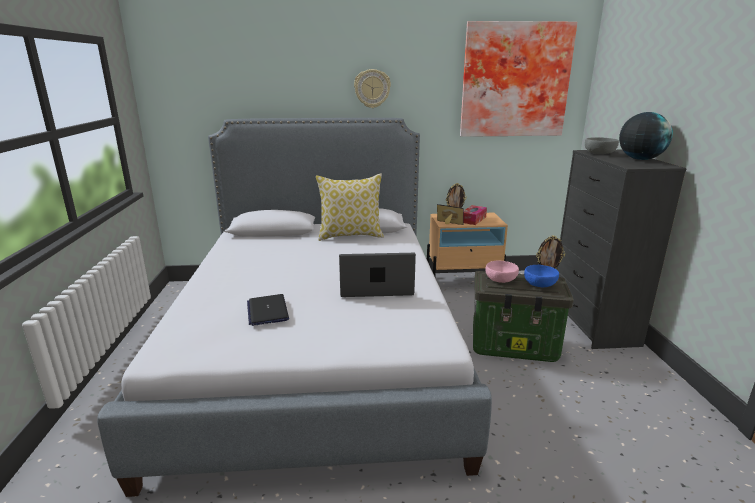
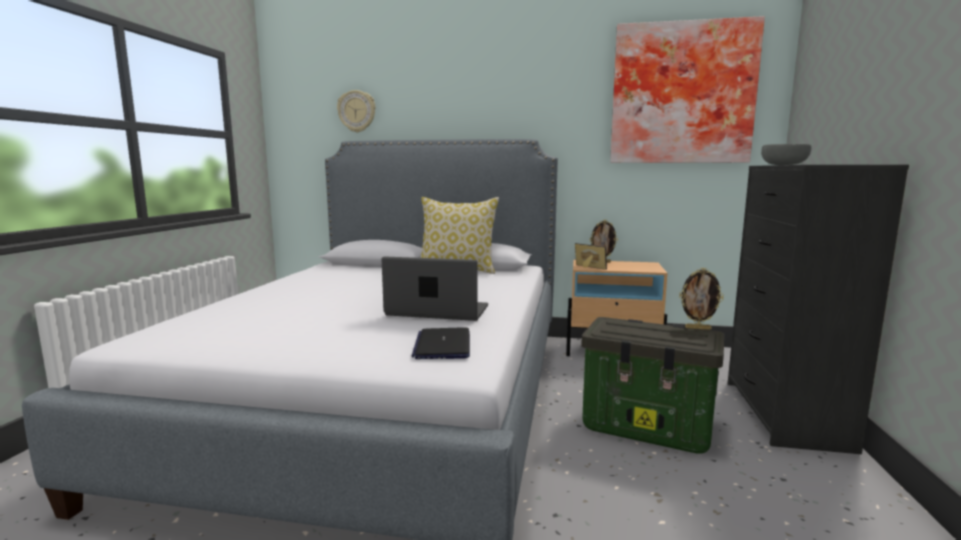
camera: 15 degrees right, 10 degrees down
laptop [247,294,289,326] -> laptop moved to [412,327,470,359]
wall clock [354,69,391,108] -> wall clock moved to [337,90,375,132]
tissue box [463,205,487,225] -> none
pink bowl [485,261,519,283] -> none
blue bowl [524,265,559,287] -> none
globe [619,112,673,160] -> none

